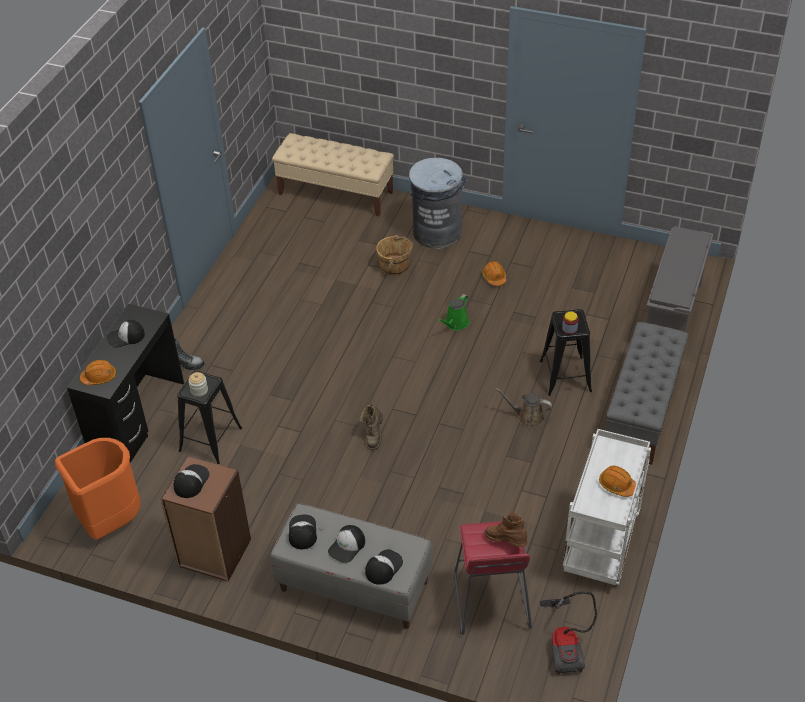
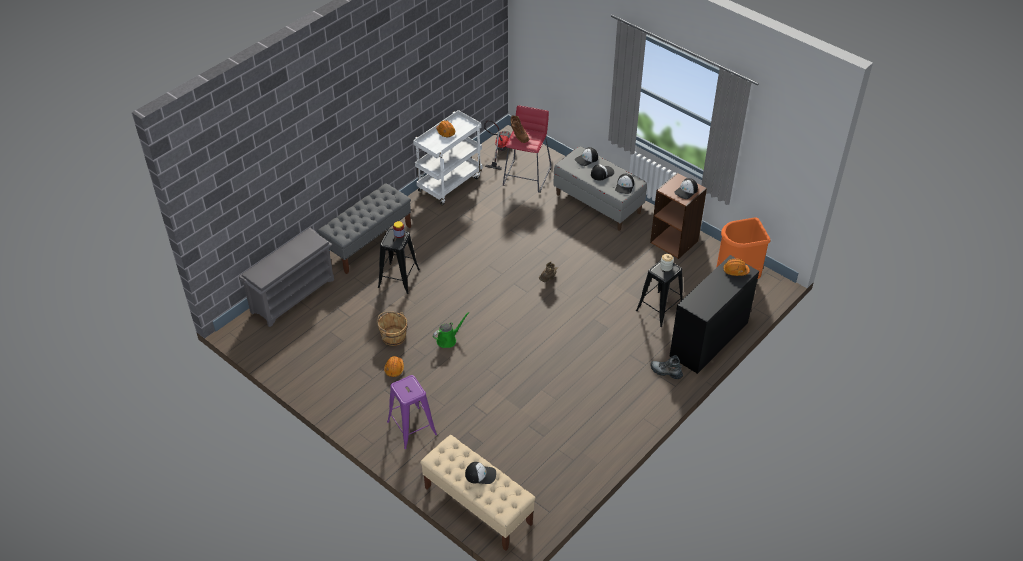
camera: 160 degrees left, 0 degrees up
cap [107,320,145,348] -> cap moved to [465,462,496,484]
brown bucket [376,235,413,276] -> brown bucket moved to [377,311,407,346]
grey trash can [409,158,467,249] -> purple stool [387,375,437,449]
brown watering can [495,388,552,428] -> none

